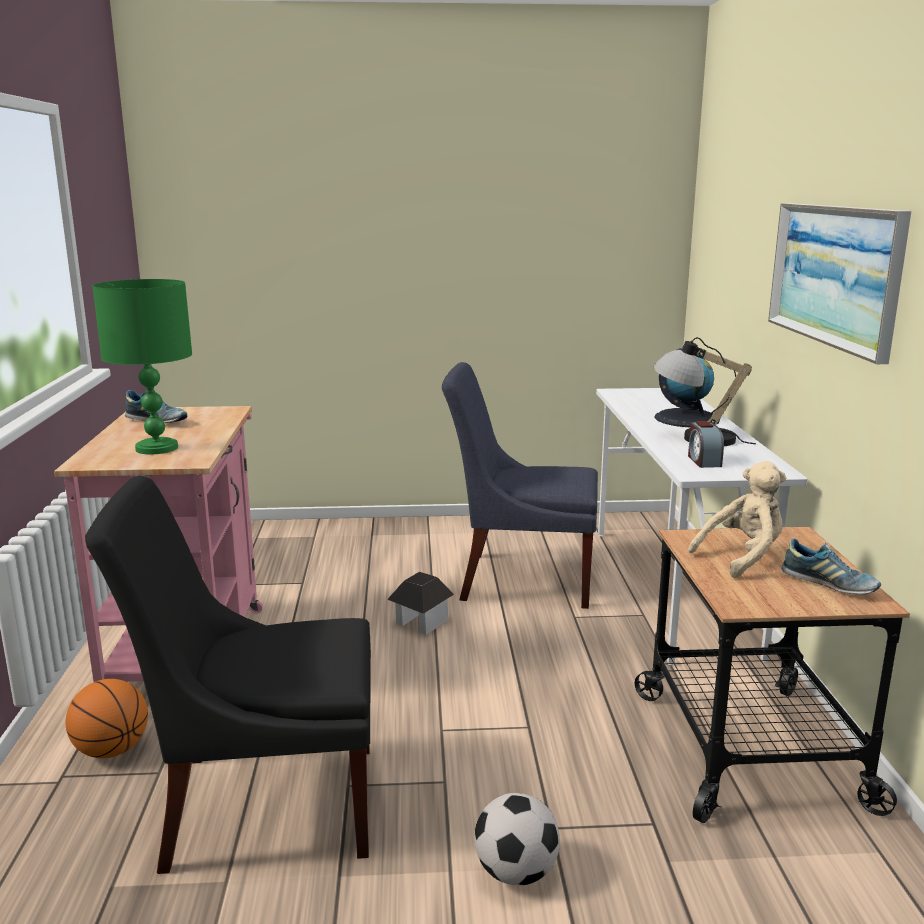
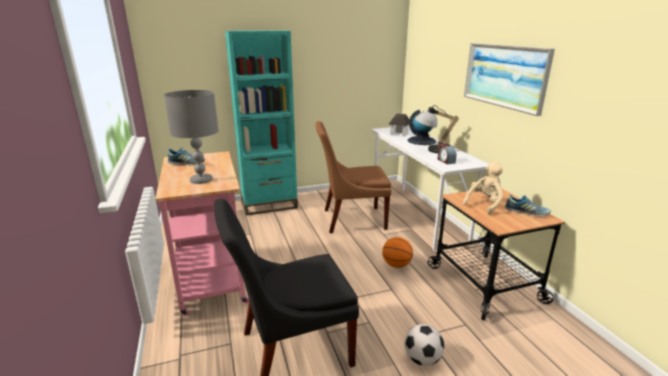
camera: 15 degrees left, 5 degrees up
basketball [66,679,148,758] -> basketball moved to [382,237,413,268]
green table lamp [92,279,192,455] -> grey table lamp [164,90,219,184]
toy house [387,572,454,635] -> toy house moved to [389,114,409,136]
blue chair [442,362,598,609] -> brown chair [316,121,391,233]
none -> turquoise bookcase [225,30,298,215]

